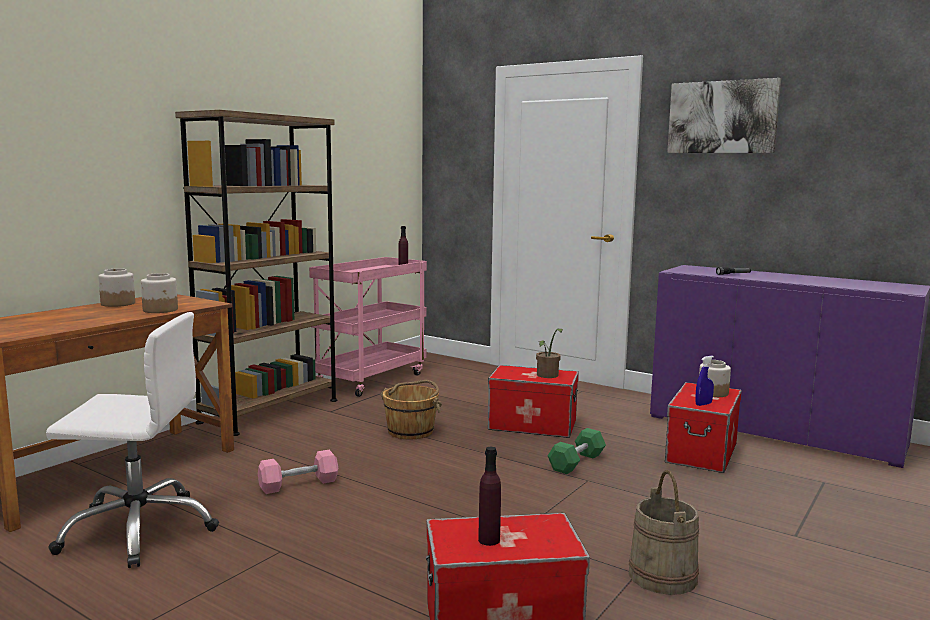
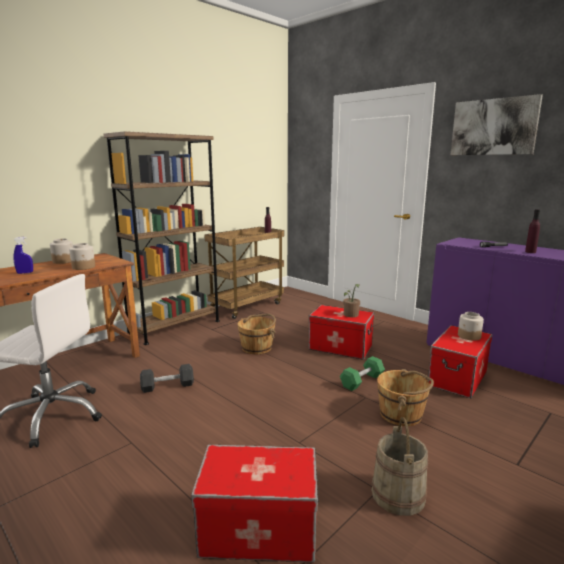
camera: 10 degrees right, 5 degrees up
pink dumbbell [258,450,339,494] -> black dumbbell [140,364,194,393]
pink cart [309,257,427,397] -> brown cart [204,227,284,319]
purple bottle [478,447,501,546] -> purple bottle moved to [525,209,540,253]
blue spray bottle [695,356,714,406] -> blue spray bottle moved to [13,237,33,274]
none -> brown bucket [377,369,434,426]

